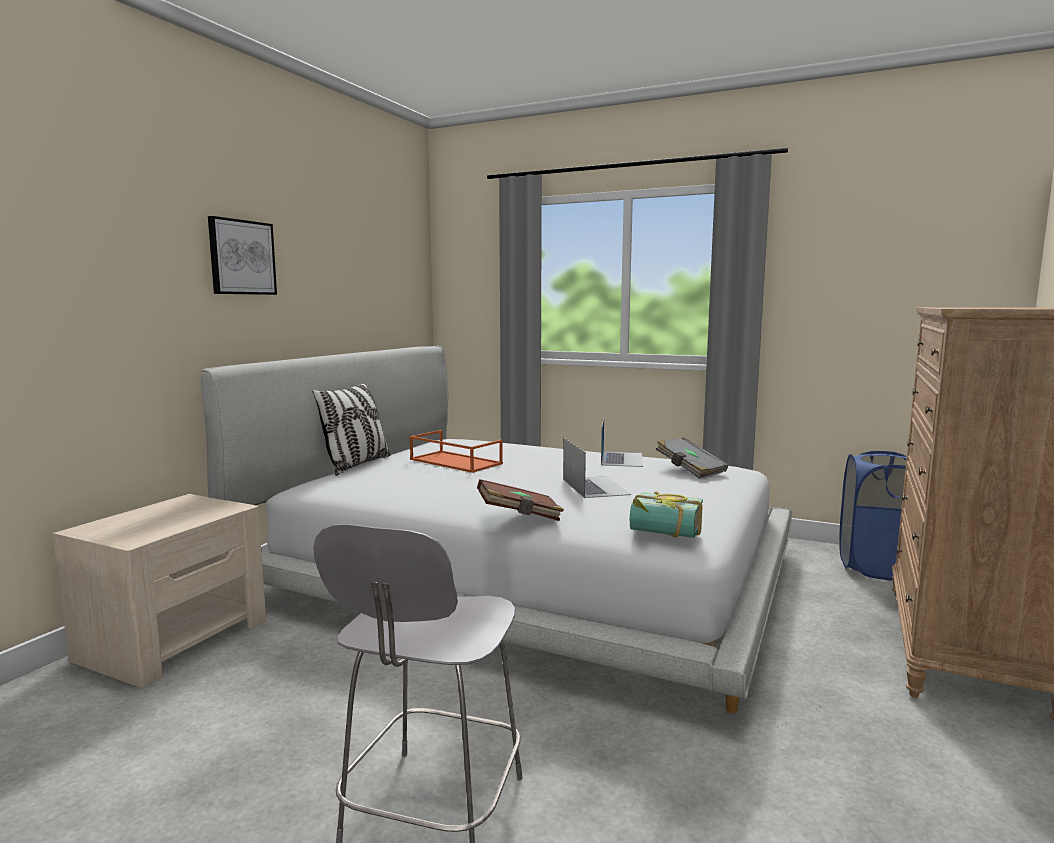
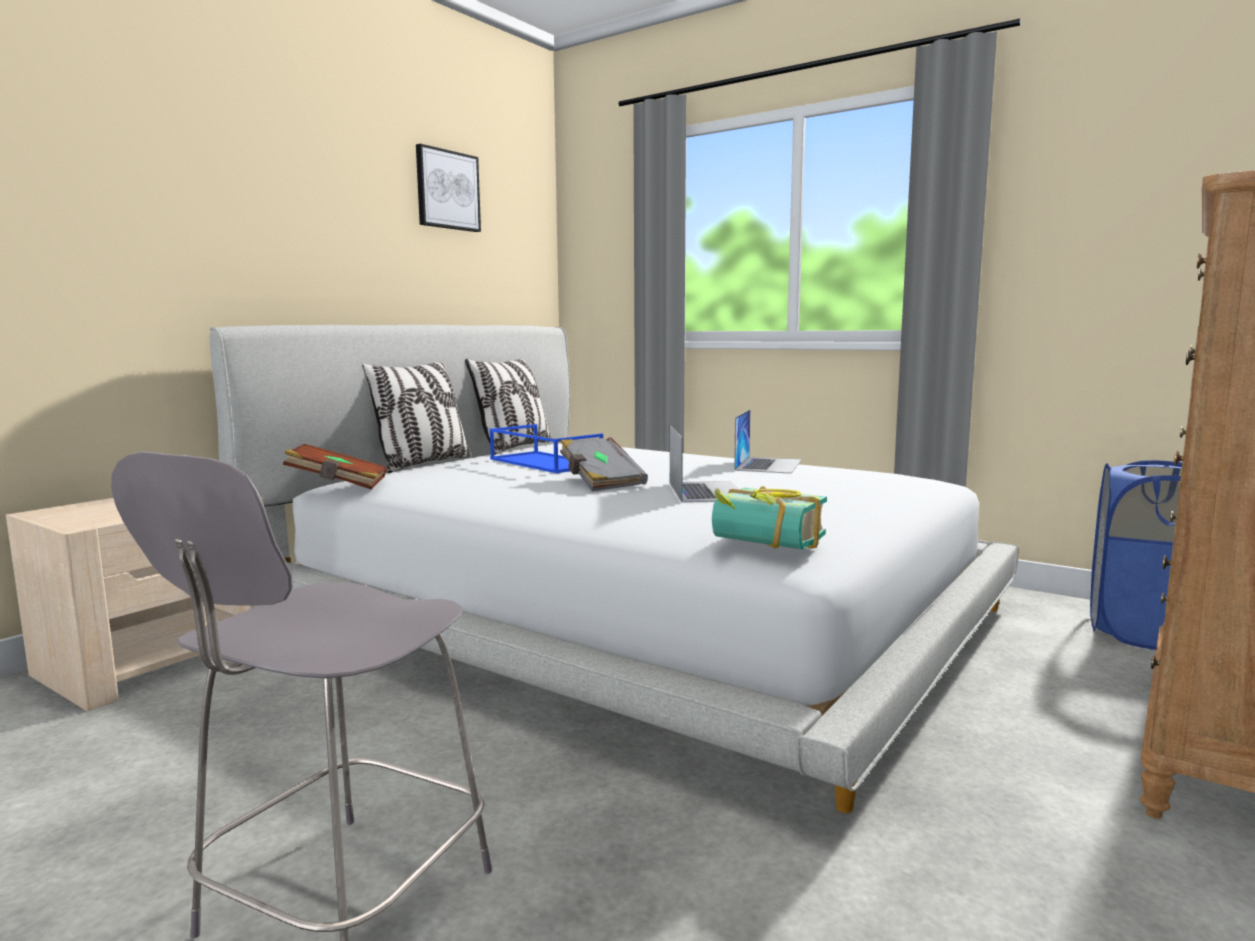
camera: 10 degrees right, 0 degrees up
picture [208,216,277,295] -> picture moved to [416,144,481,232]
orange tray [409,430,503,473] -> blue tray [489,424,603,473]
brown book [477,479,564,521] -> brown book moved to [283,444,387,489]
grey book [656,438,728,479] -> grey book moved to [560,438,648,491]
none -> pillow [465,359,551,455]

